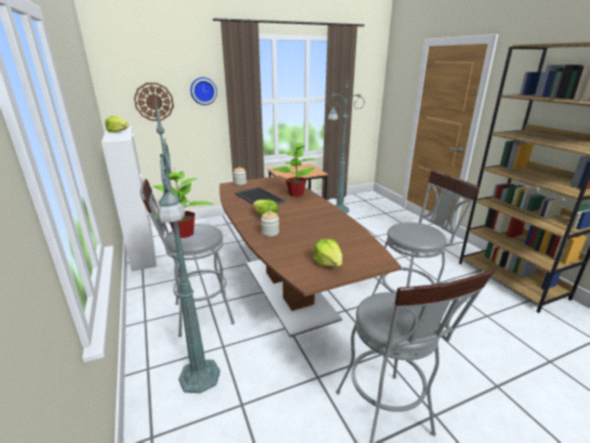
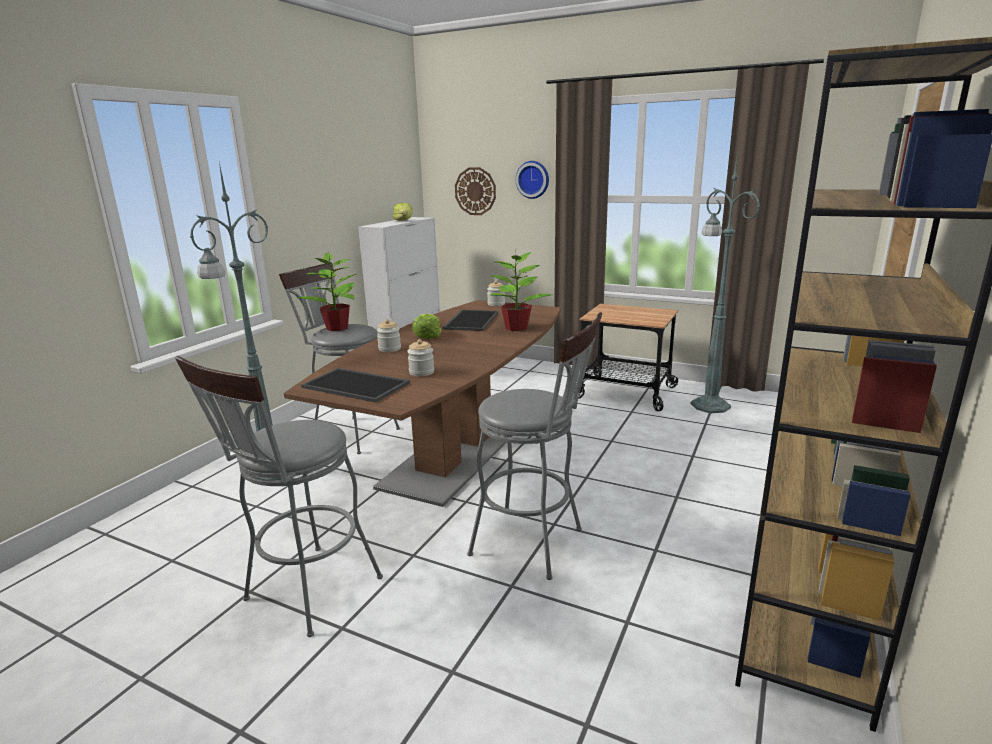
camera: 50 degrees right, 5 degrees down
lettuce [313,239,342,267] -> tray [301,368,410,403]
none -> jar [407,339,434,376]

